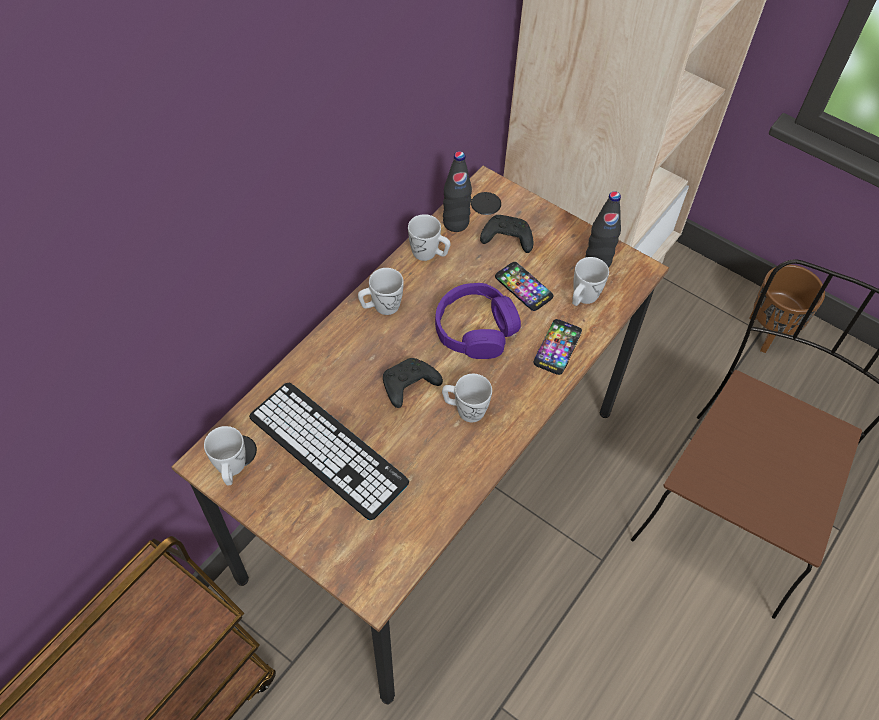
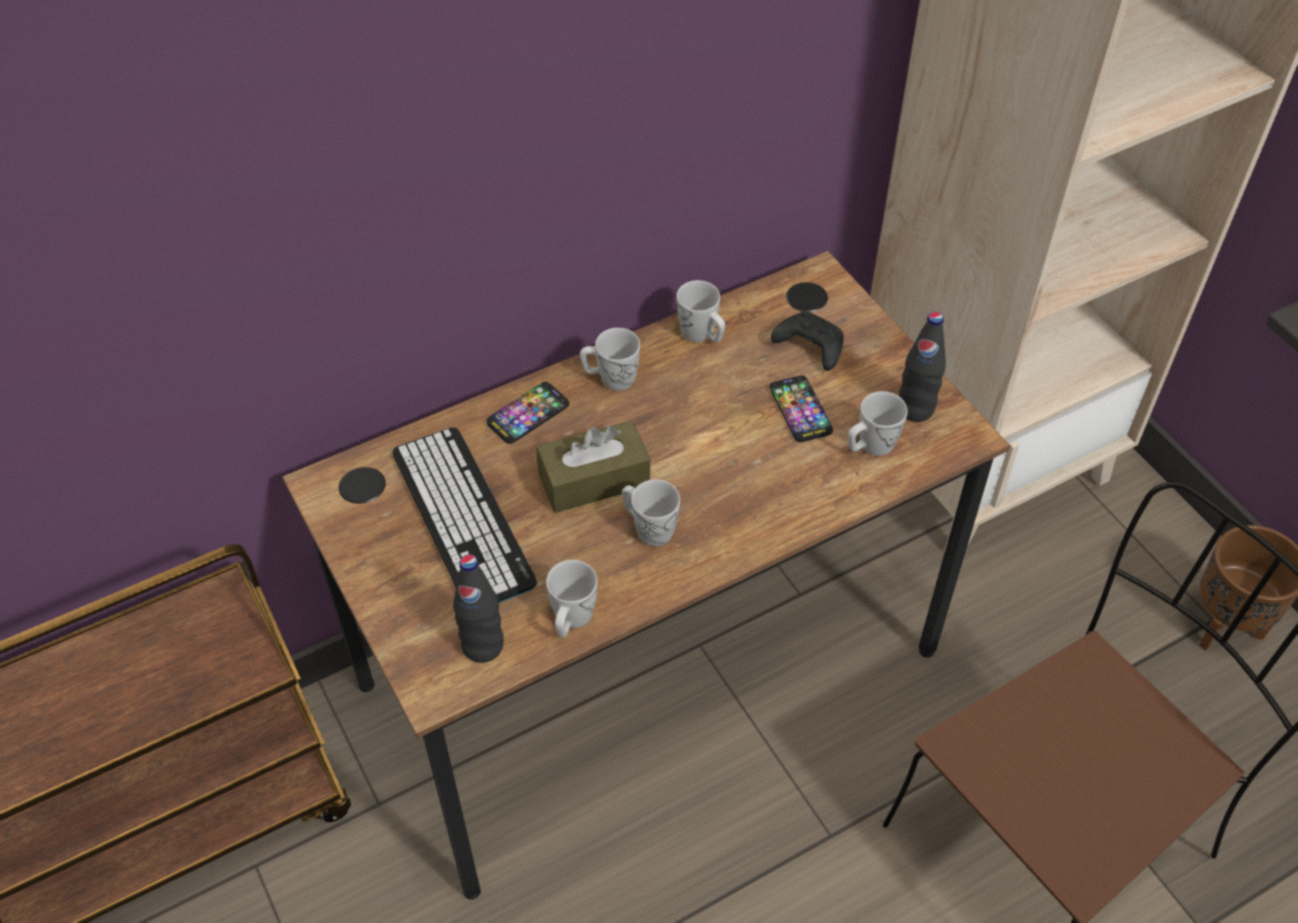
camera: 25 degrees right, 5 degrees down
white mug [204,426,246,485] -> white mug moved to [546,560,598,638]
black game controller [383,358,443,408] -> brown tissue box [536,420,650,513]
purple headphones [435,283,521,359] -> none
black bottle [443,151,472,232] -> black bottle moved to [453,554,504,663]
phone [534,319,582,375] -> phone moved to [487,382,569,444]

